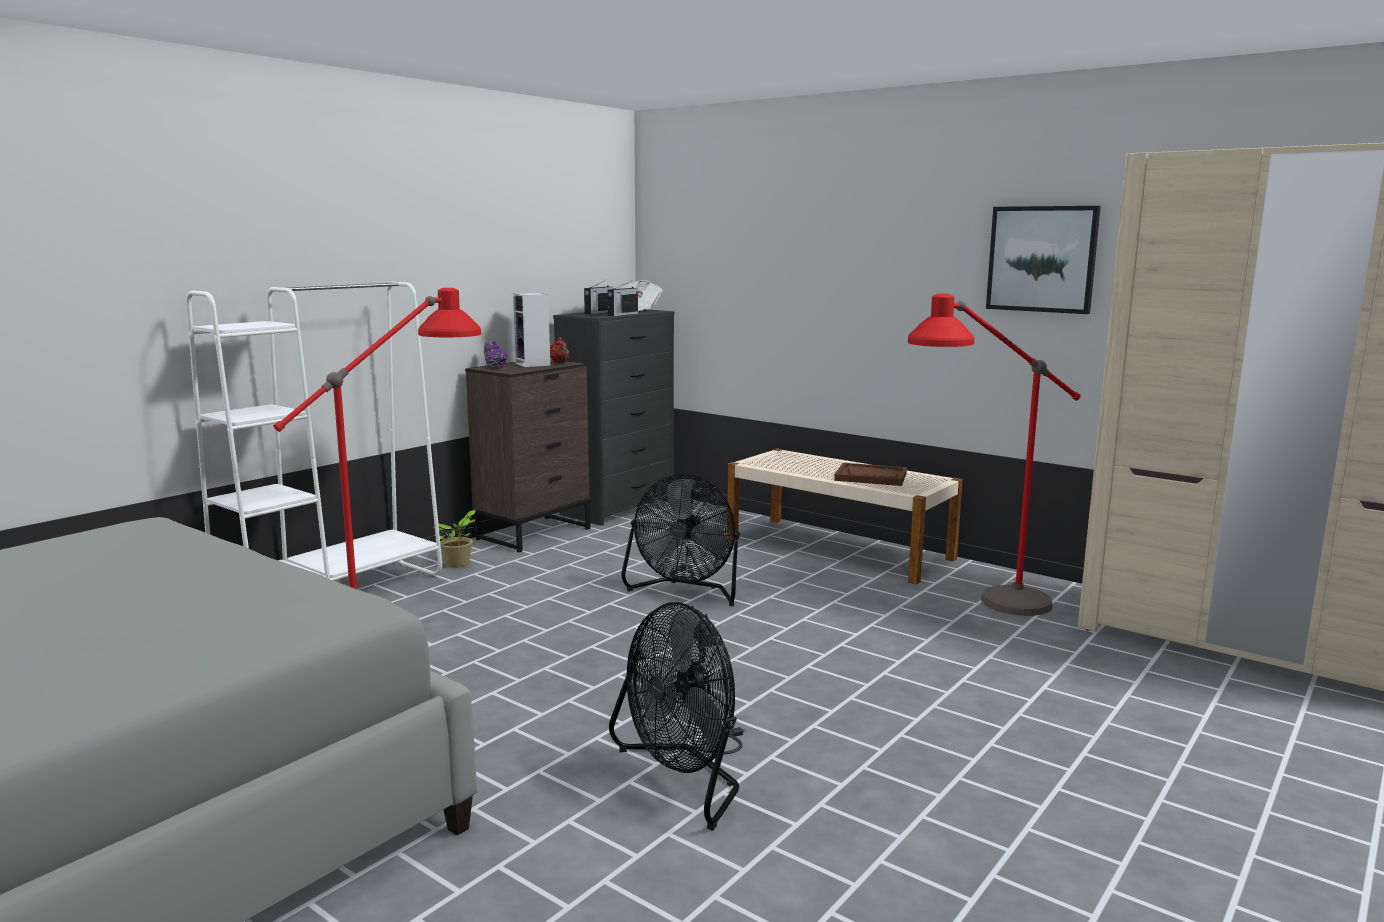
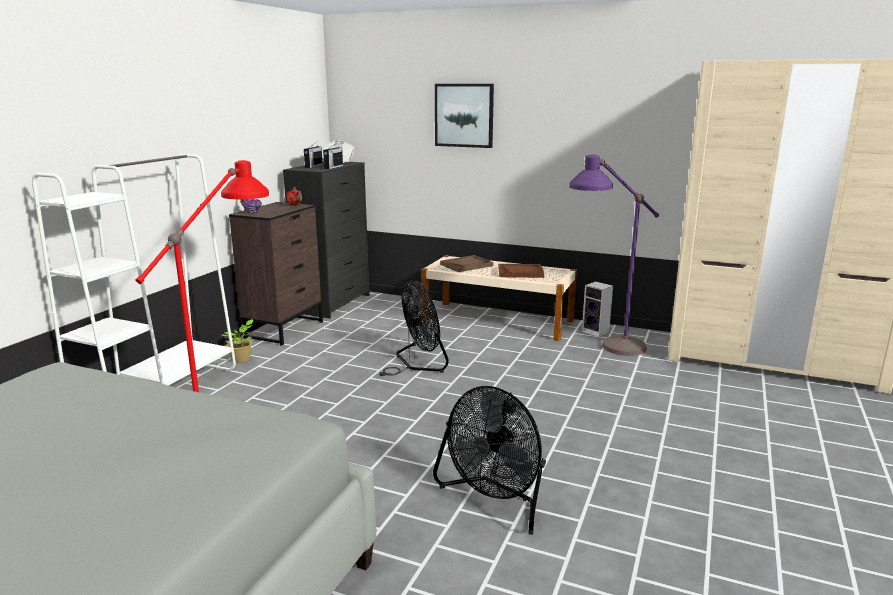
camera: 15 degrees left, 5 degrees up
speaker [513,293,550,367] -> speaker moved to [582,281,613,337]
black fan [621,474,740,606] -> black fan turned 120 degrees counterclockwise [379,280,449,376]
red floor lamp [908,294,1081,616] -> purple floor lamp [569,154,659,356]
picture [986,206,1101,314] -> picture moved to [435,84,494,148]
none -> brown tray [440,255,493,272]

